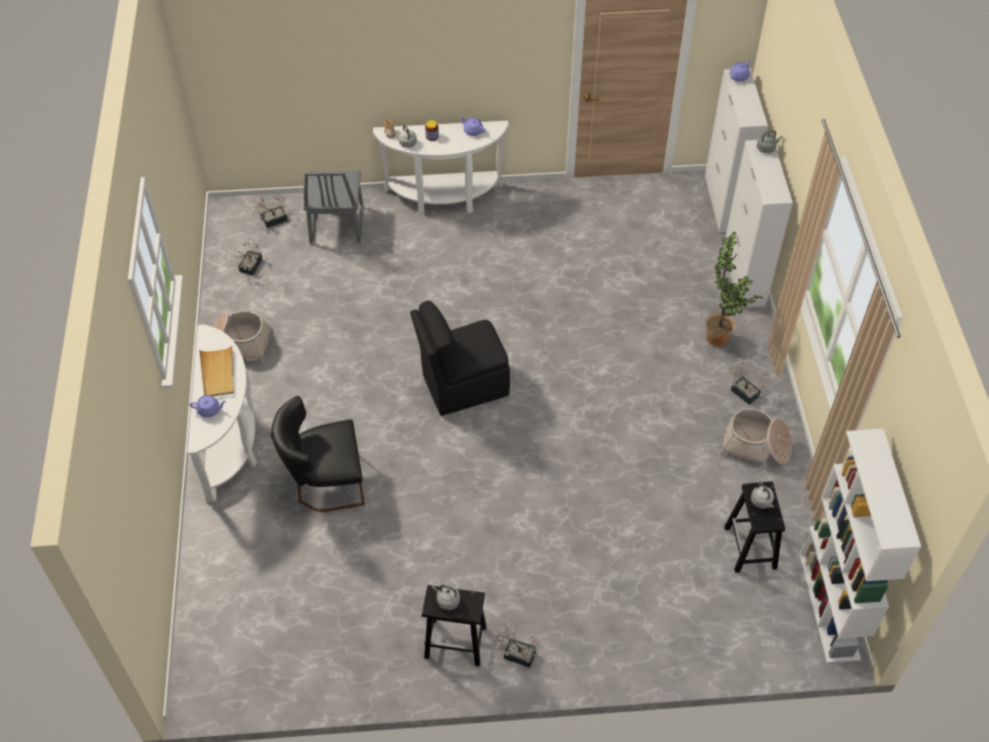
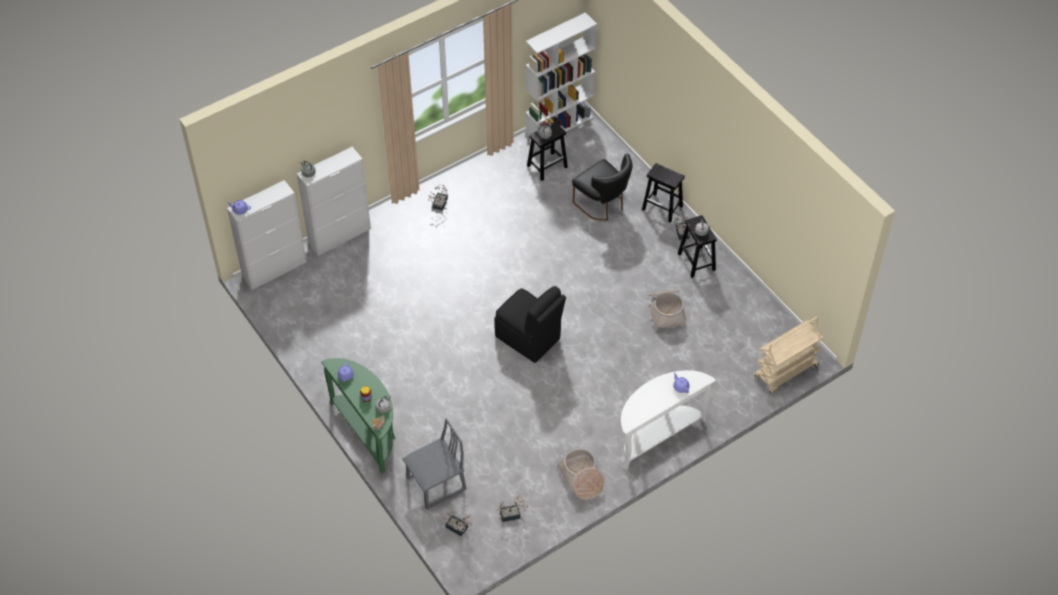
camera: 120 degrees left, 0 degrees up
beige tray [199,346,234,397] -> none
black chair [271,396,365,512] -> black chair moved to [572,154,633,221]
white console table [373,121,508,216] -> green console table [321,358,395,474]
potted plant [706,232,763,347] -> none
basket [719,408,792,468] -> basket moved to [648,290,687,331]
none -> black stool [642,163,685,223]
none -> beige cart [754,317,824,394]

